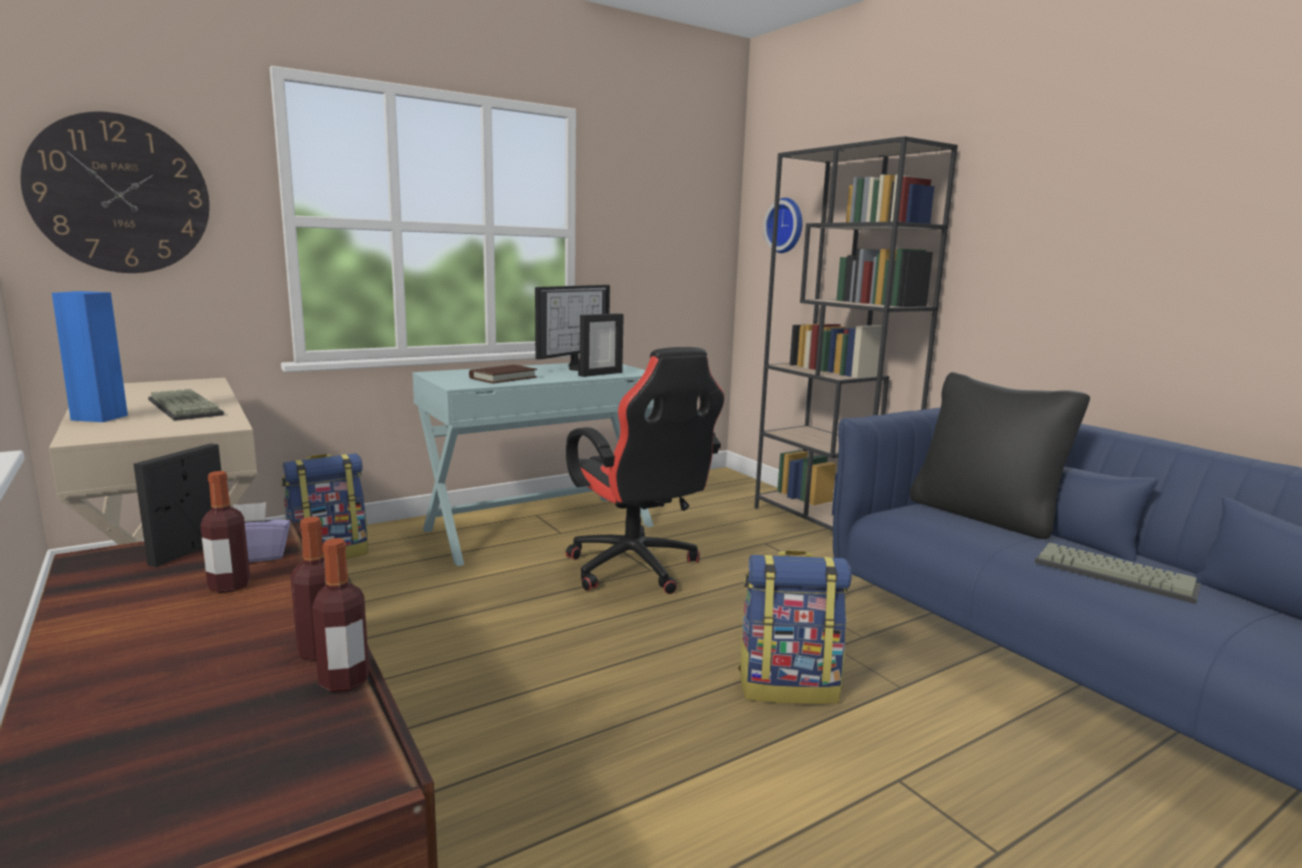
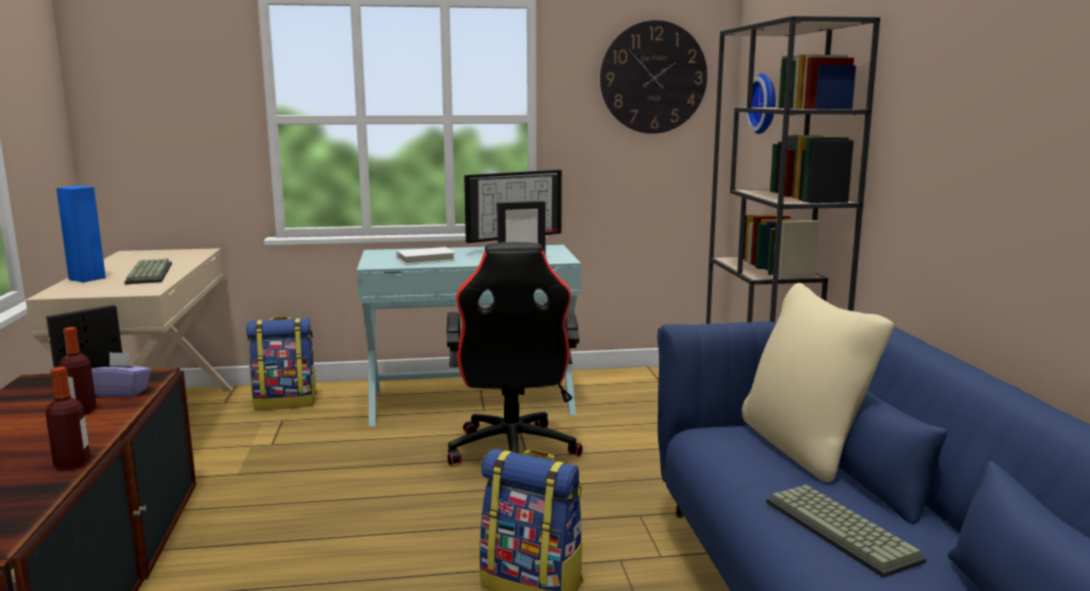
camera: 25 degrees right, 0 degrees up
wall clock [20,112,209,273] -> wall clock moved to [600,20,707,134]
bottle [312,538,369,692] -> none
brown book [469,365,537,383] -> white book [396,247,456,265]
black pillow [910,372,1090,539] -> beige pillow [742,283,894,482]

